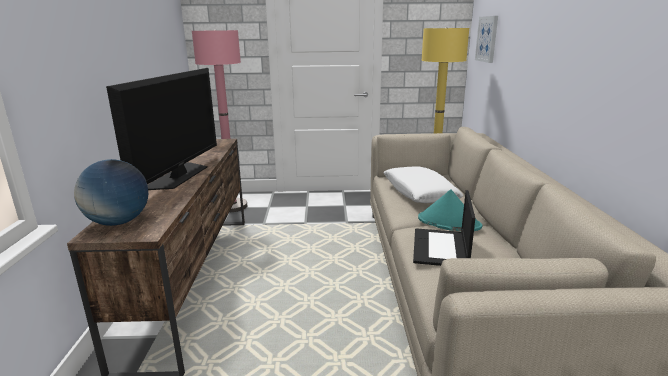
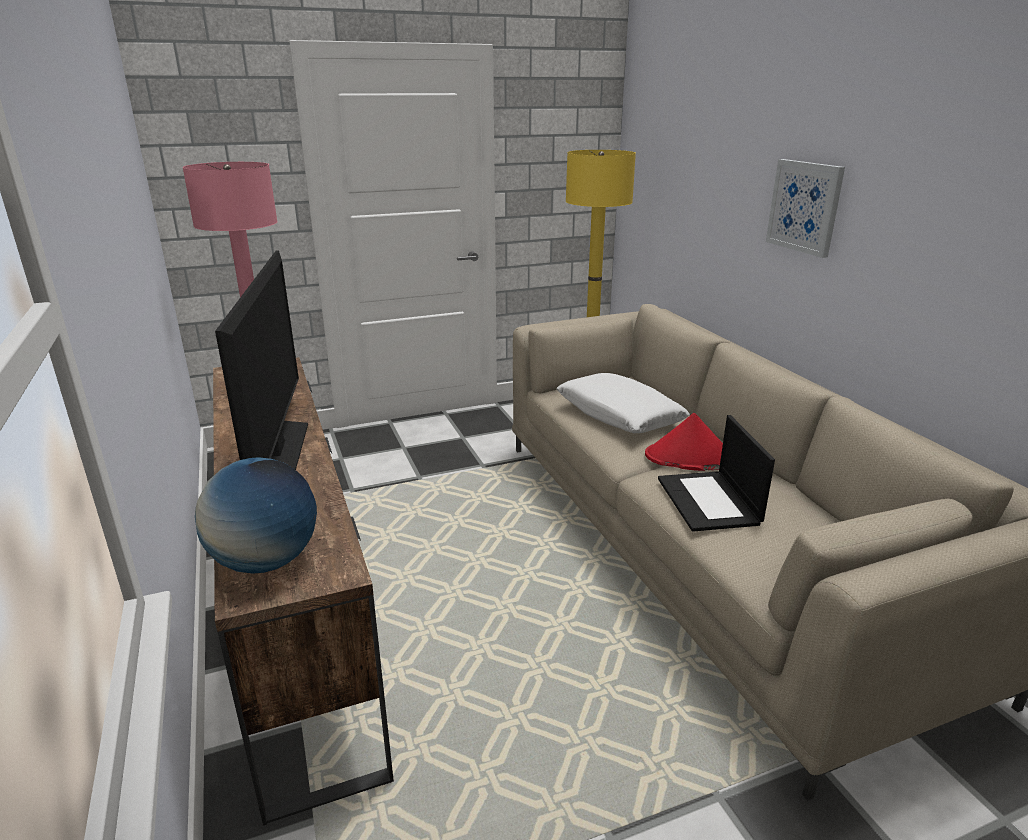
camera: 20 degrees left, 5 degrees up
turquoise hat [418,189,482,231] -> red hat [645,413,723,471]
picture [475,16,498,63] -> picture moved to [766,159,845,258]

